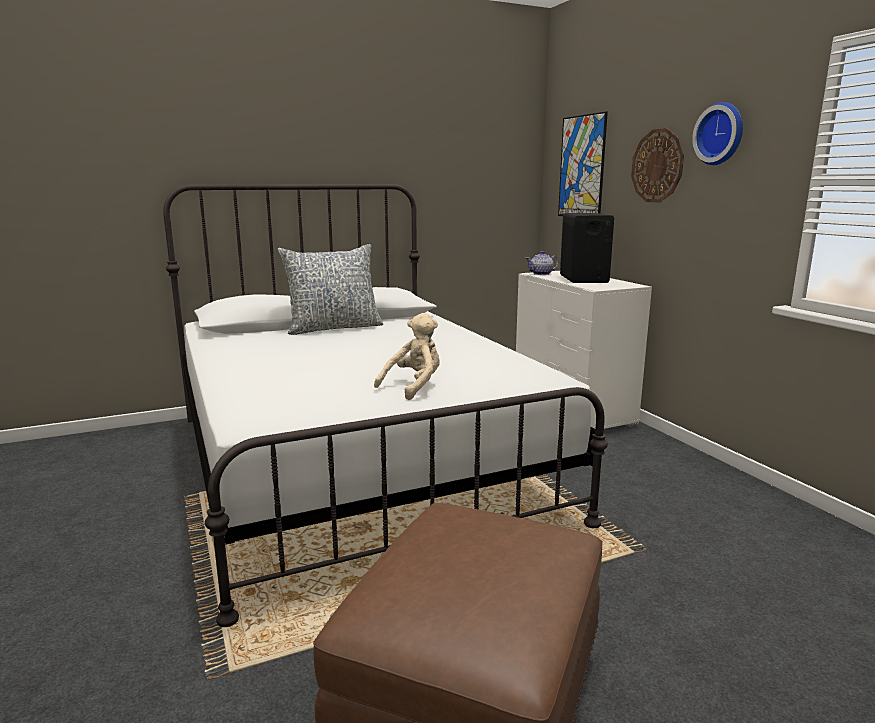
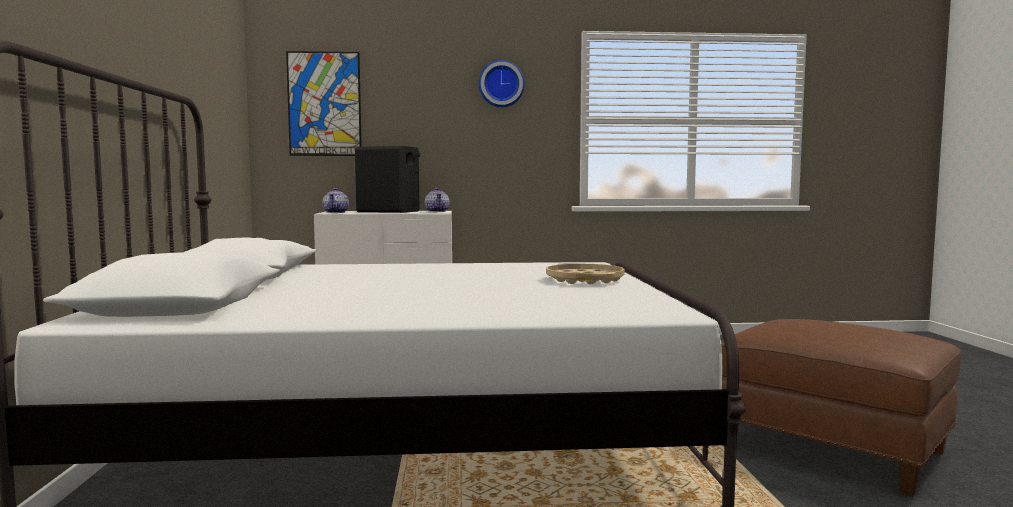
camera: 70 degrees left, 10 degrees down
pillow [277,244,383,335] -> none
beige plush toy [374,313,440,400] -> beige tray [546,263,625,284]
wall clock [631,128,684,203] -> none
none -> teapot [425,188,450,212]

